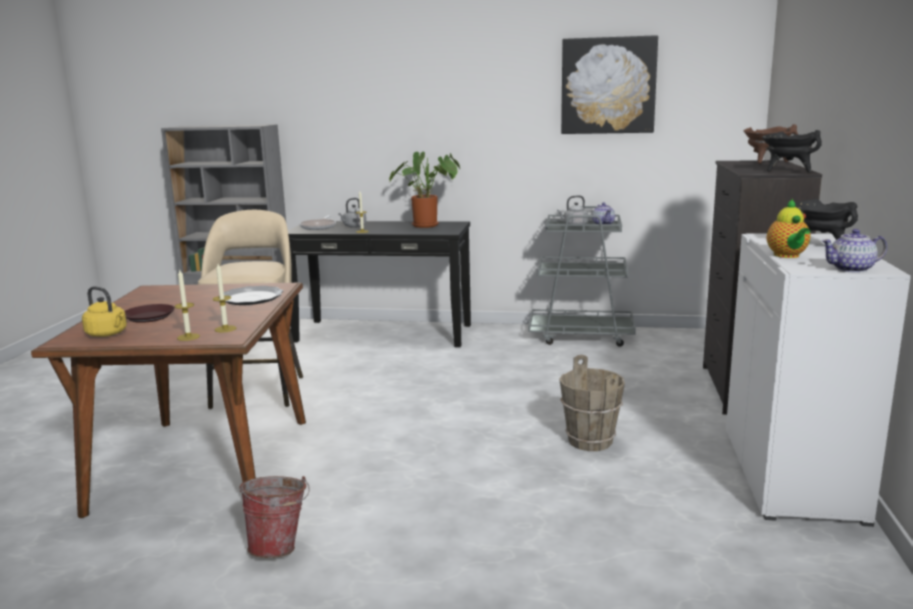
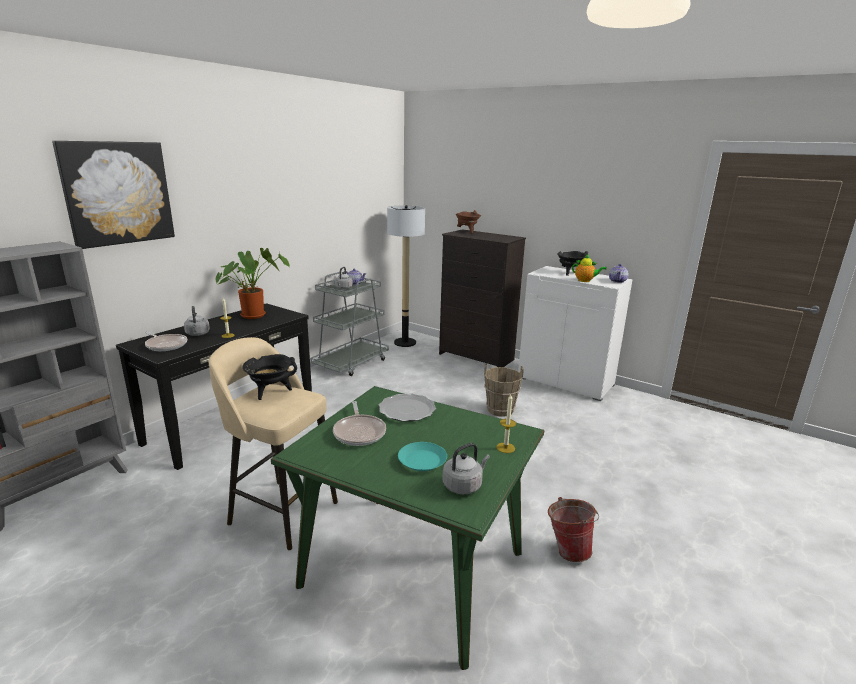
camera: 65 degrees left, 5 degrees up
brown dining table [31,283,306,518] -> green dining table [271,386,544,670]
yellow kettle [82,286,127,337] -> grey kettle [442,443,490,494]
brown plate [125,304,175,323] -> turquoise plate [398,442,447,471]
candle [213,264,236,332] -> none
picture [561,35,658,134] -> picture moved to [52,141,175,249]
black cooking pot [762,130,822,173] -> black cooking pot moved to [243,354,297,400]
none -> frying pan [333,401,386,446]
none -> floor lamp [387,205,425,347]

